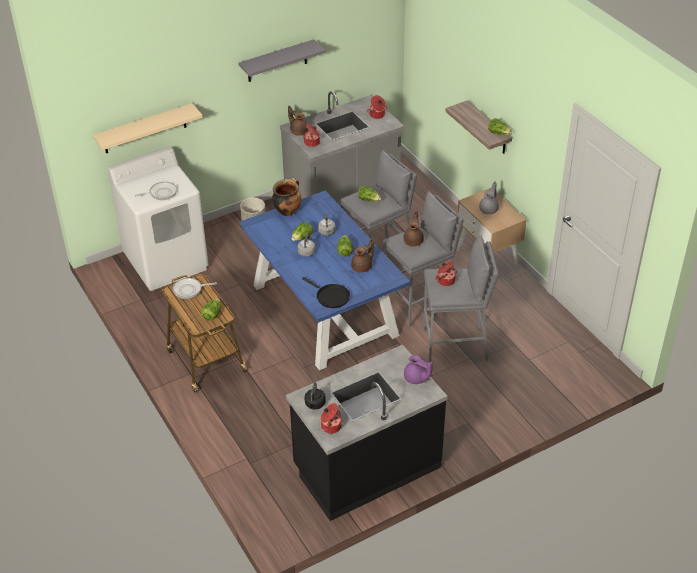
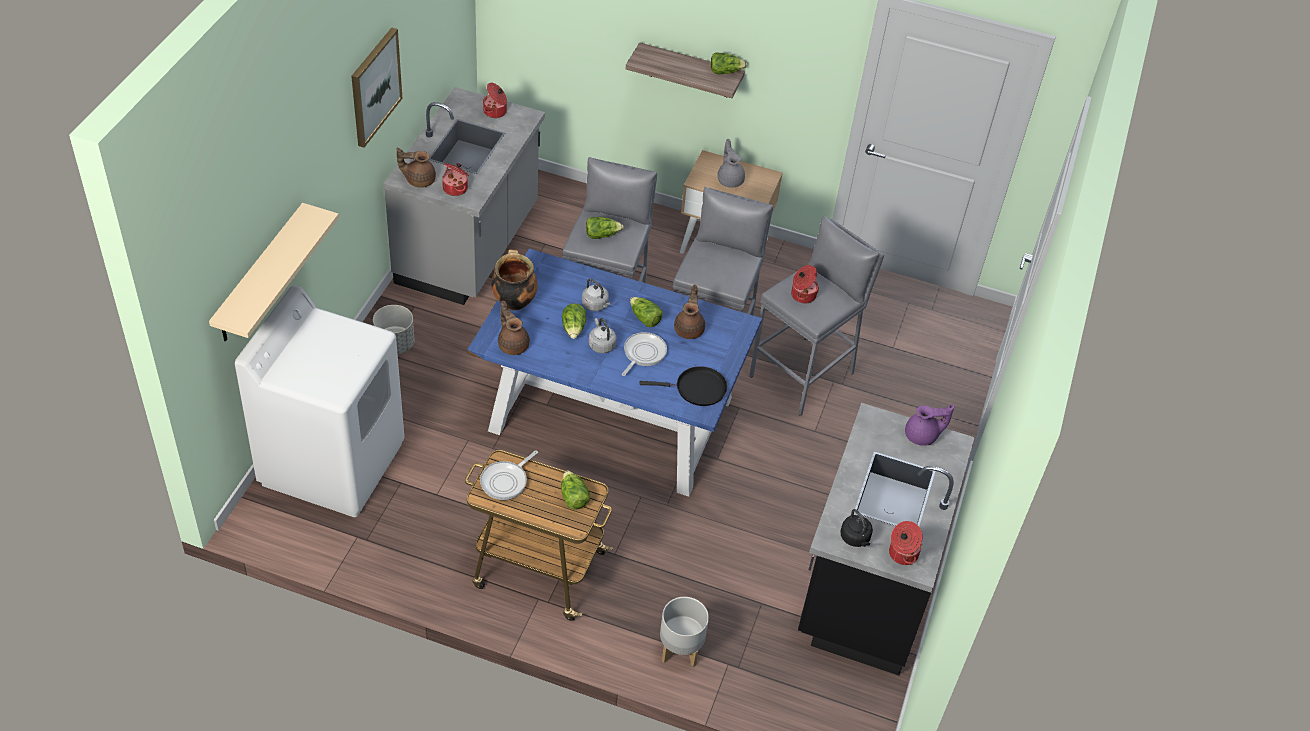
camera: 45 degrees left, 5 degrees up
frying pan [135,182,177,200] -> frying pan moved to [622,332,667,376]
grey shelf [239,39,325,82] -> picture [351,28,403,148]
brown teapot [403,211,424,246] -> brown teapot moved to [498,301,530,355]
none -> grey planter [660,597,709,667]

